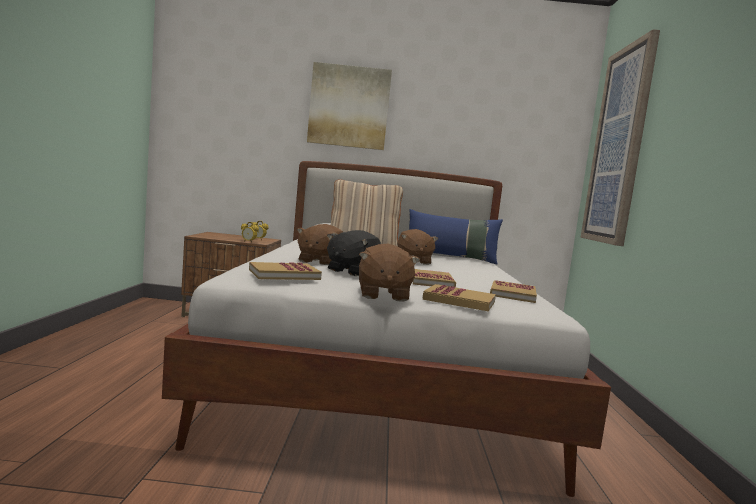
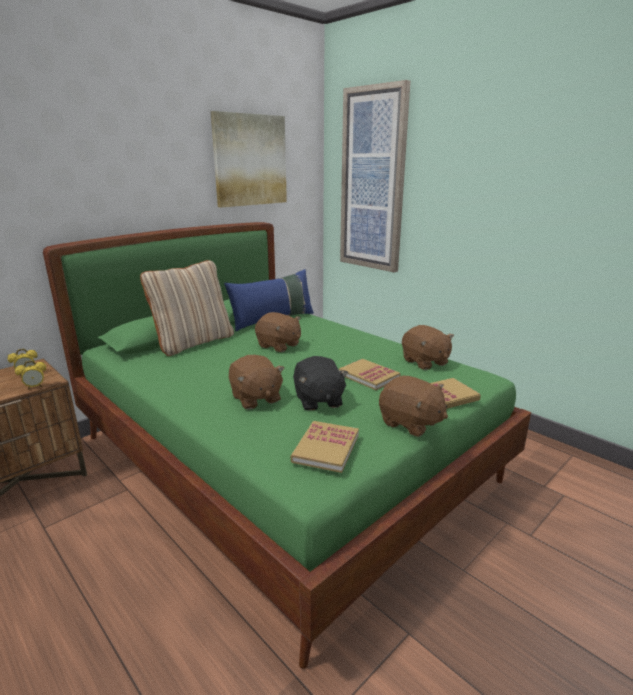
camera: 45 degrees left, 15 degrees up
white bed [162,161,611,497] -> green bed [43,222,531,669]
picture [307,62,392,150] -> picture moved to [210,111,287,208]
book [490,280,537,303] -> brown plush toy [402,325,454,370]

